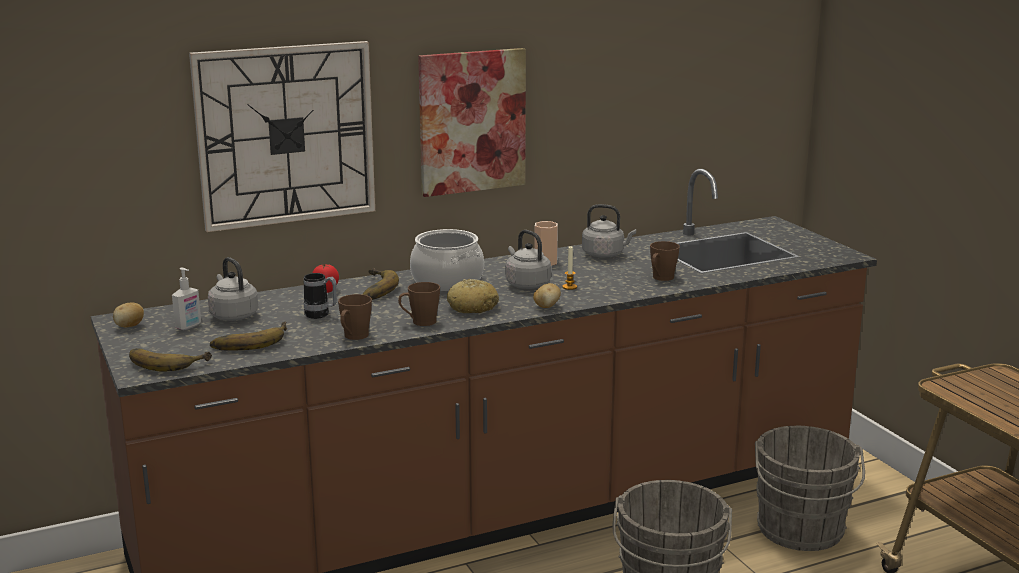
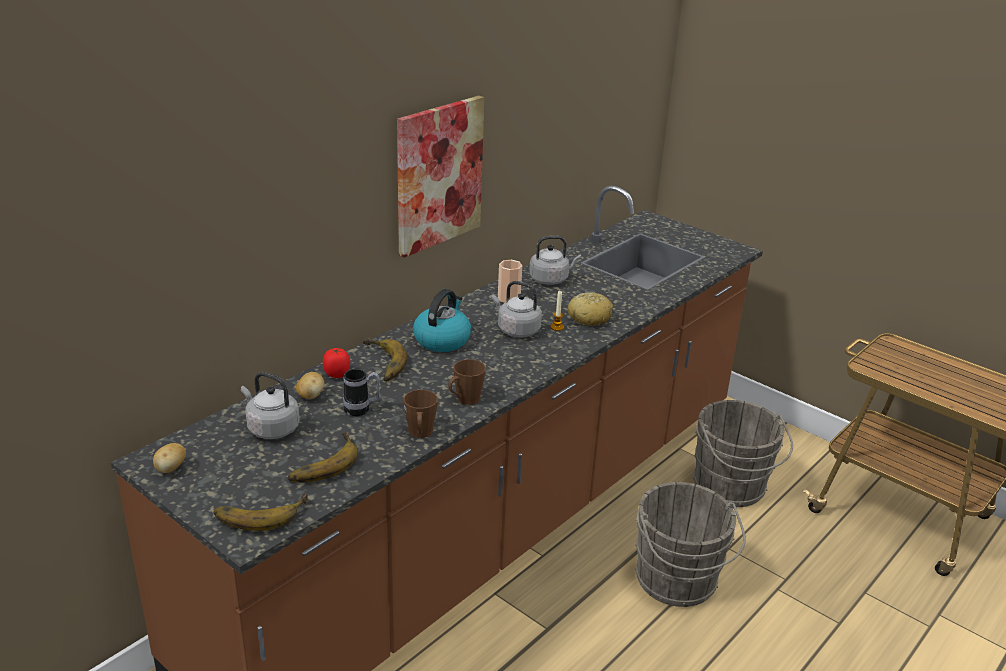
camera: 25 degrees left, 10 degrees up
soap dispenser [172,267,201,330] -> none
wall clock [189,41,375,232] -> none
cooking pot [410,229,484,291] -> kettle [413,289,471,352]
bread [447,279,499,313] -> bread moved to [567,292,613,326]
potato [533,283,561,308] -> potato moved to [296,372,324,399]
brown mug [650,241,680,281] -> none

